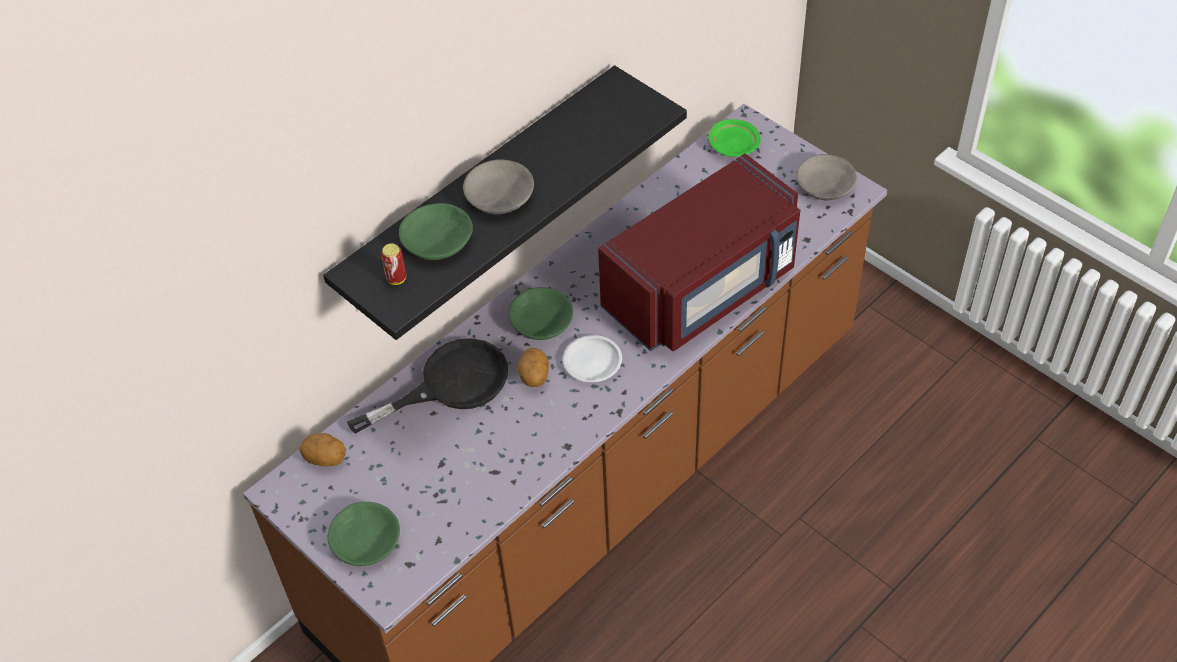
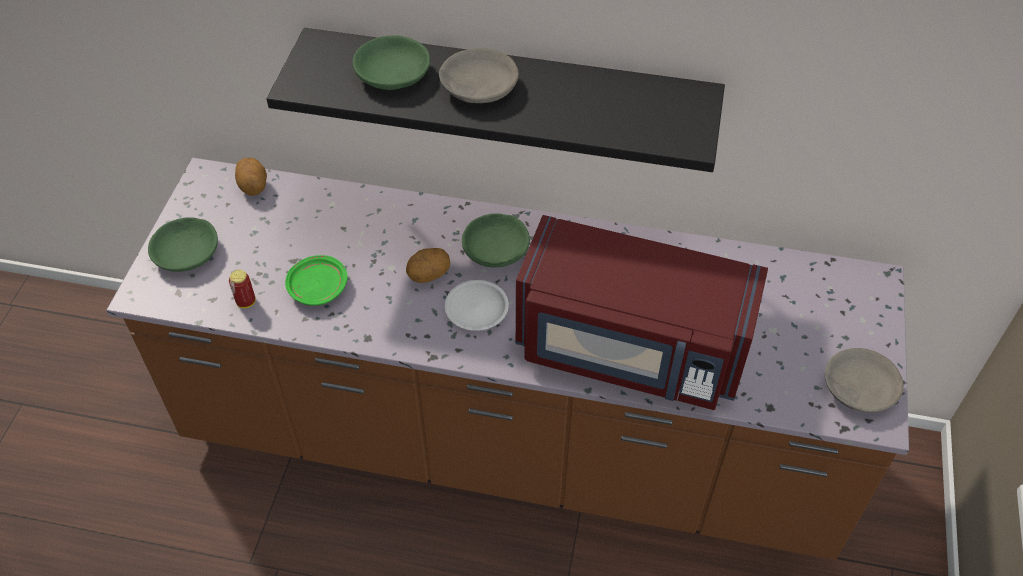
camera: 55 degrees right, 0 degrees up
black frying pan [347,338,508,434] -> none
can [381,243,406,285] -> can moved to [229,270,256,308]
green plate [708,119,761,157] -> green plate moved to [285,255,347,306]

